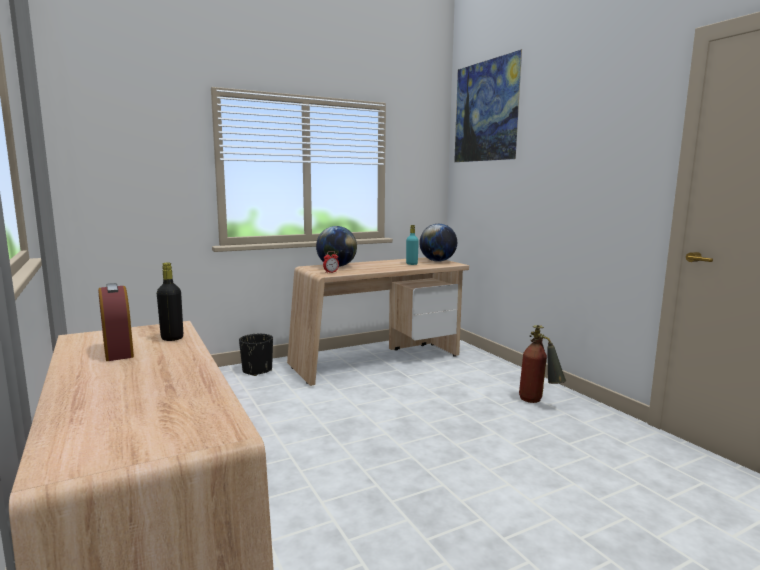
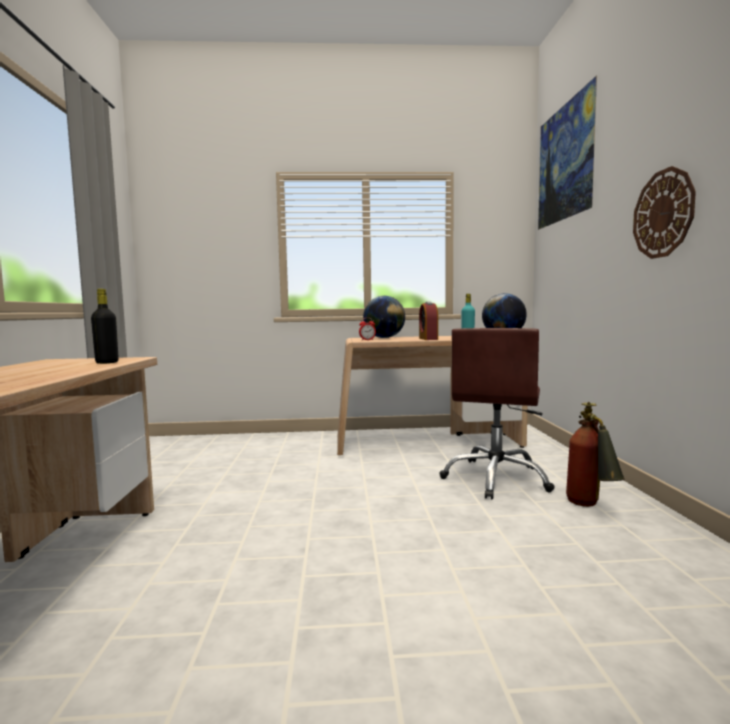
camera: 25 degrees right, 5 degrees down
alarm clock [98,283,134,361] -> alarm clock moved to [419,301,438,340]
black planter [239,334,273,376] -> none
none -> brown office chair [439,328,555,499]
none -> wall clock [633,166,696,259]

